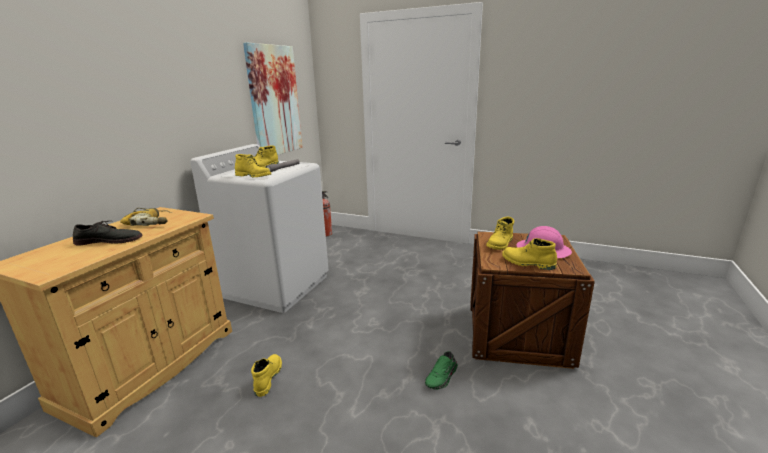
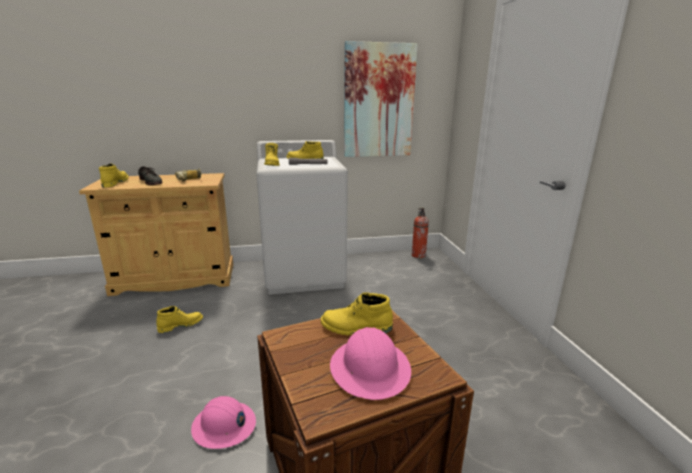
camera: 55 degrees right, 0 degrees up
green shoe [425,351,458,390] -> pink hard hat [191,396,256,449]
yellow boot [502,238,557,270] -> yellow boot moved to [99,164,129,188]

